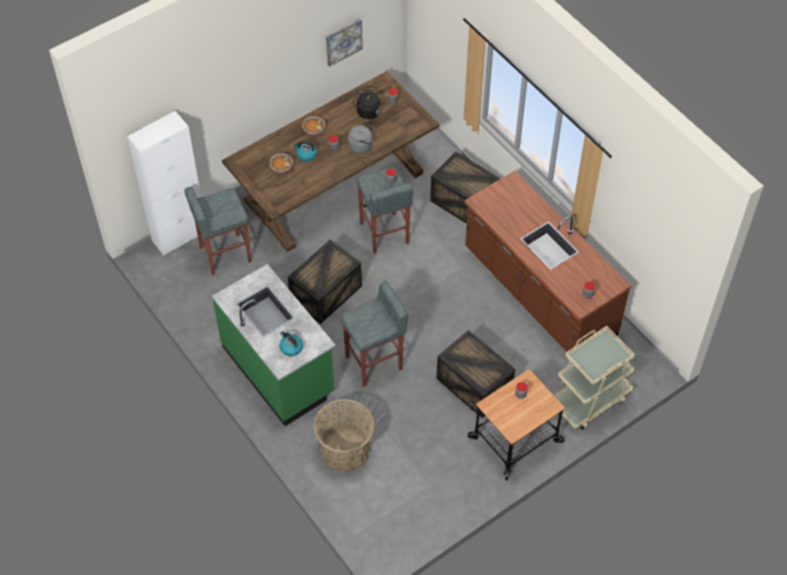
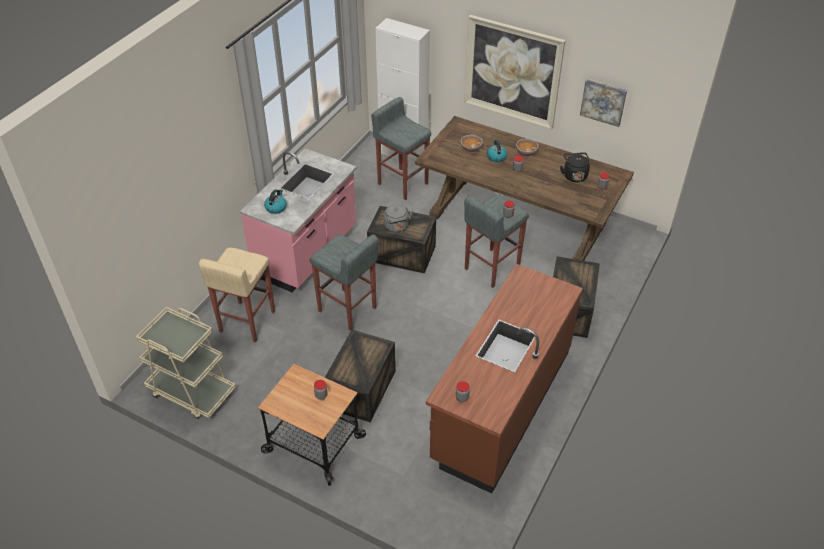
camera: 65 degrees right, 10 degrees down
green counter [212,264,336,426] -> pink counter [240,149,357,292]
basket [313,399,375,471] -> beige stool [199,247,275,343]
grey kettle [348,123,375,154] -> grey kettle moved to [384,204,413,232]
beige cart [554,326,635,430] -> beige cart moved to [136,307,236,419]
none -> picture [464,15,566,129]

